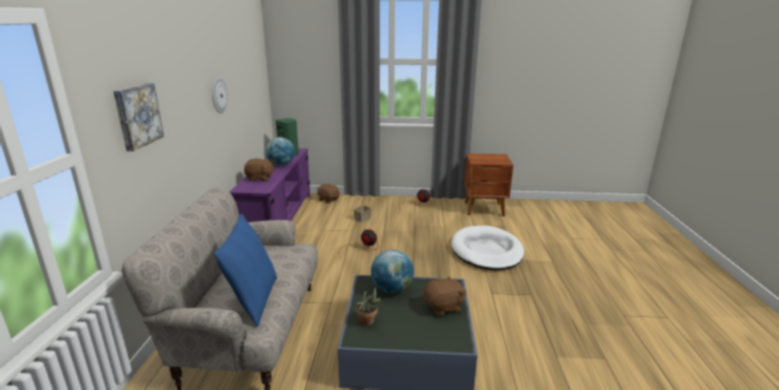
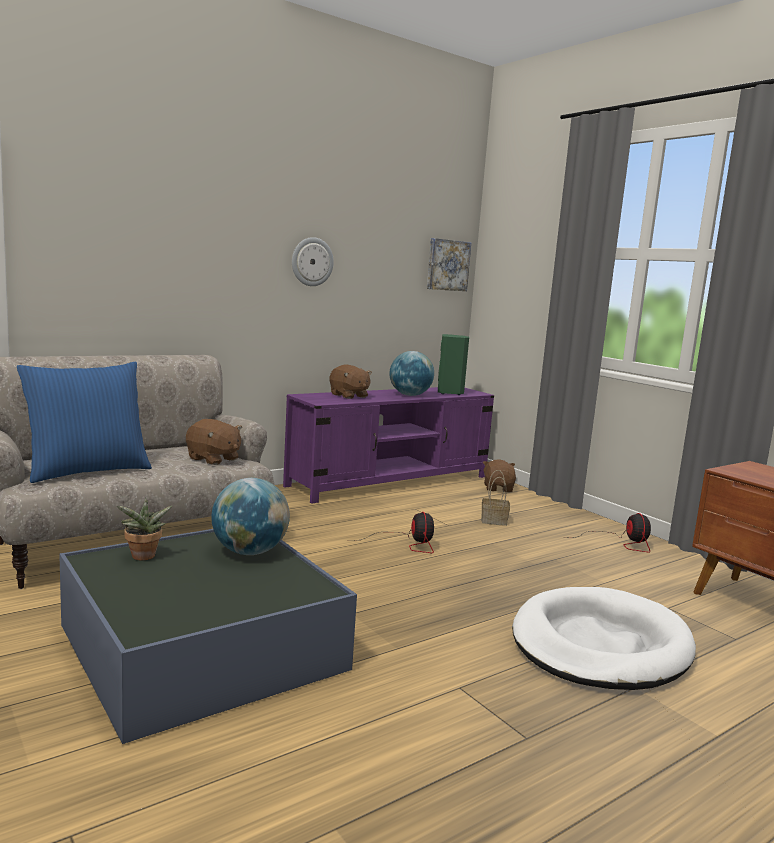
camera: 50 degrees right, 10 degrees down
picture [113,83,164,151] -> picture moved to [427,238,471,291]
brown plush toy [423,276,466,316] -> brown plush toy moved to [186,419,242,465]

